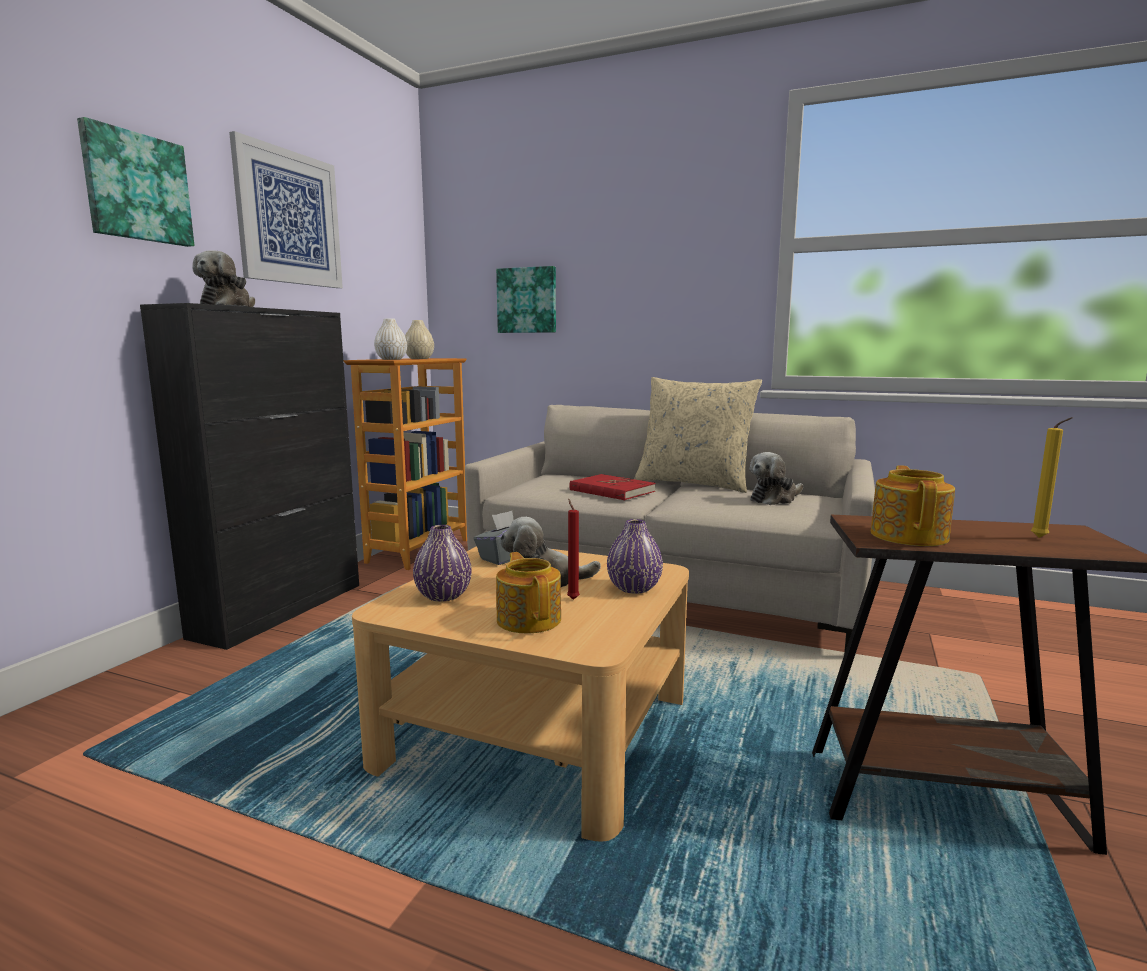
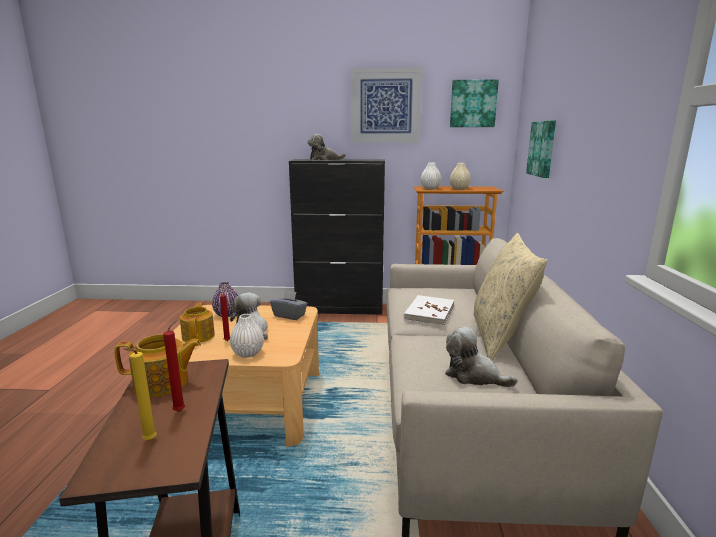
camera: 70 degrees right, 5 degrees up
picture [77,117,194,247] -> picture moved to [450,79,499,127]
teapot [496,552,561,633] -> teapot turned 60 degrees counterclockwise [180,303,215,342]
red book [569,474,655,500] -> white book [403,295,454,326]
purple vase [607,519,663,594] -> white vase [230,314,264,358]
none -> red candle [163,320,185,412]

